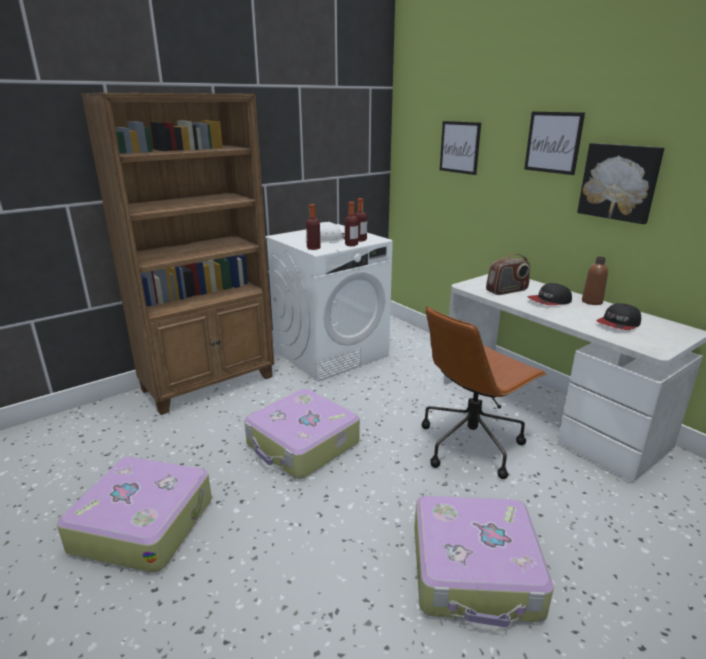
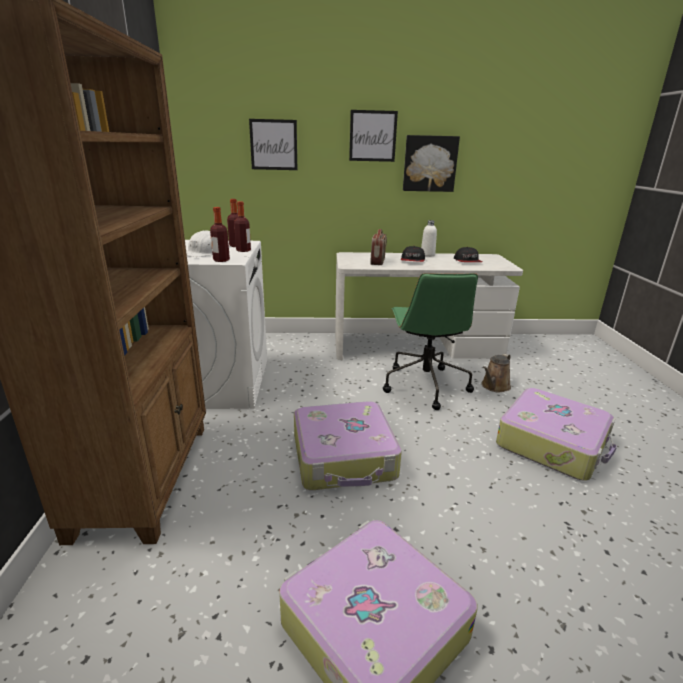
camera: 55 degrees left, 0 degrees up
brown office chair [422,306,547,479] -> green office chair [383,273,478,410]
brown bottle [582,257,608,305] -> white bottle [421,220,437,257]
none -> brown watering can [481,353,511,393]

